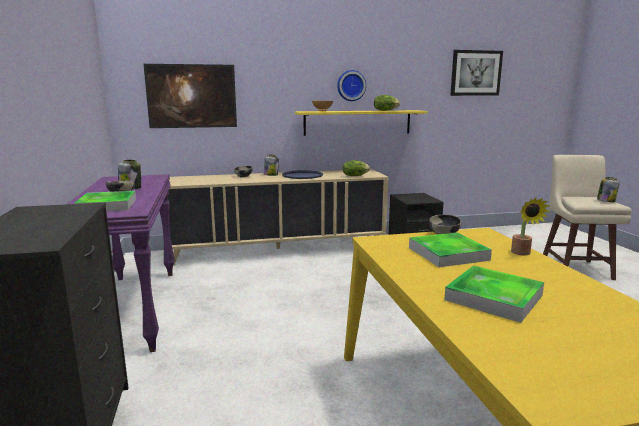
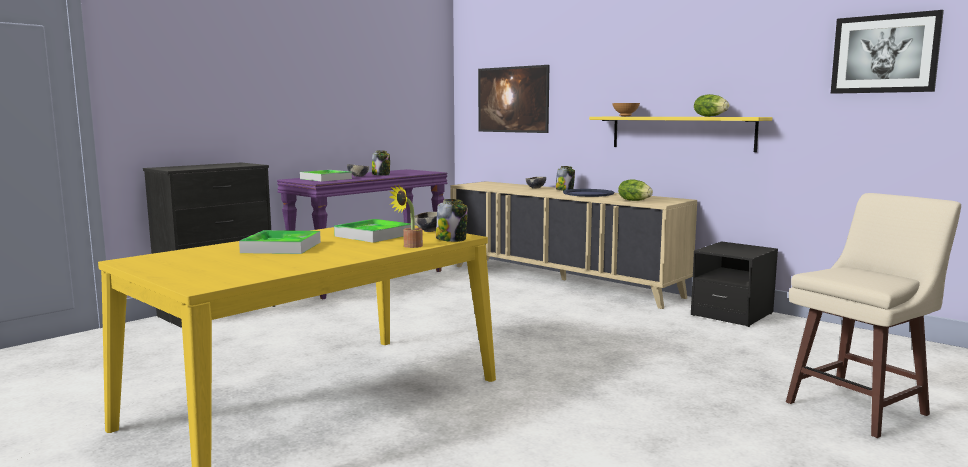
camera: 55 degrees right, 5 degrees down
wall clock [337,70,366,101] -> none
jar [597,177,620,202] -> jar moved to [436,199,468,242]

